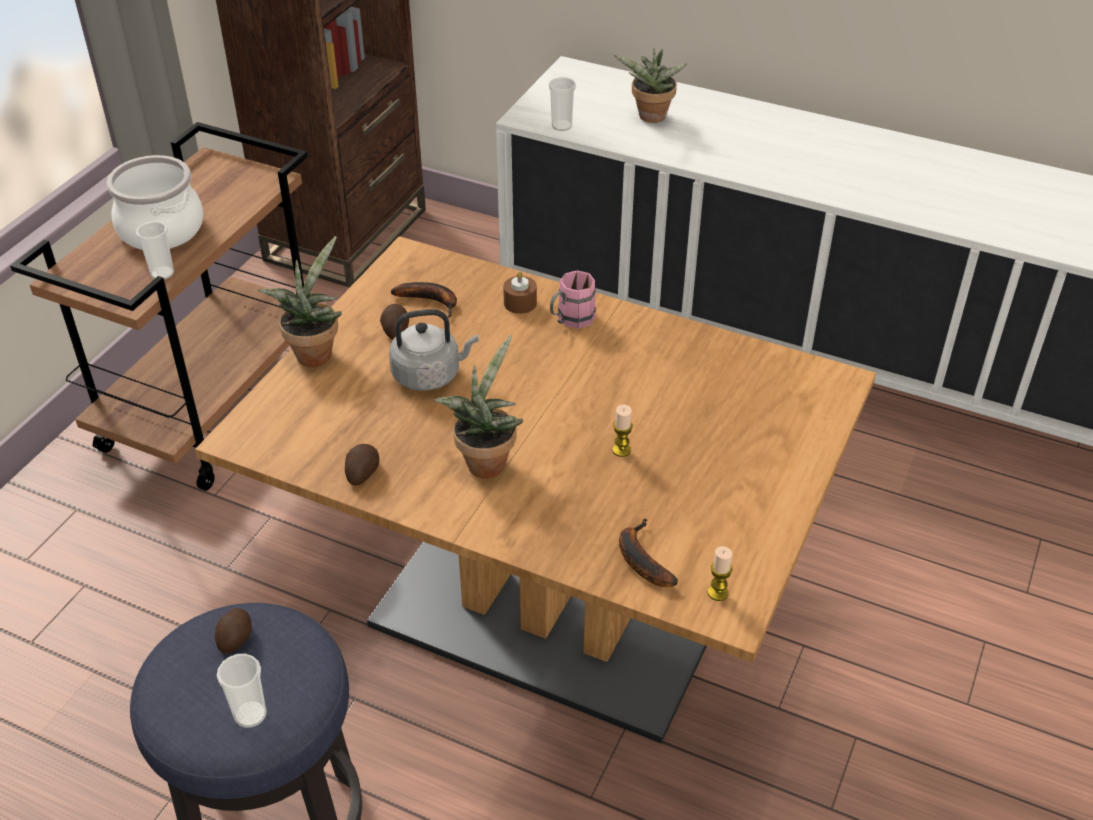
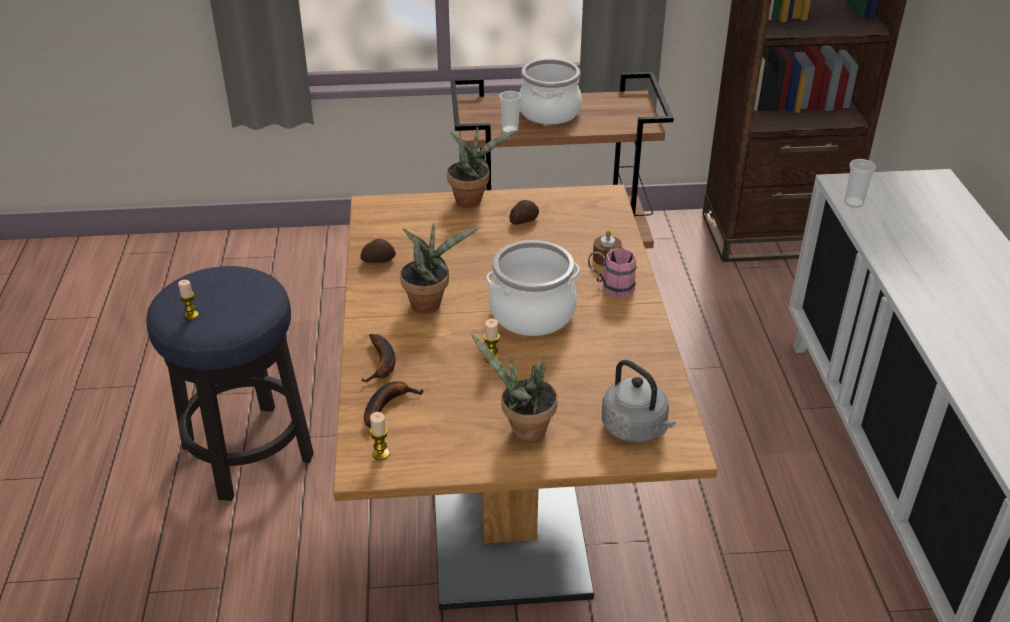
camera: 60 degrees right, 5 degrees down
potato [215,608,251,653] -> none
cup [217,654,267,728] -> candle [178,280,199,320]
grey kettle [389,309,479,391] -> grey kettle moved to [602,360,675,443]
banana [391,282,457,318] -> banana moved to [361,334,396,382]
potted plant [614,48,688,123] -> potted plant moved to [471,333,558,442]
none -> cooking pot [486,240,580,336]

